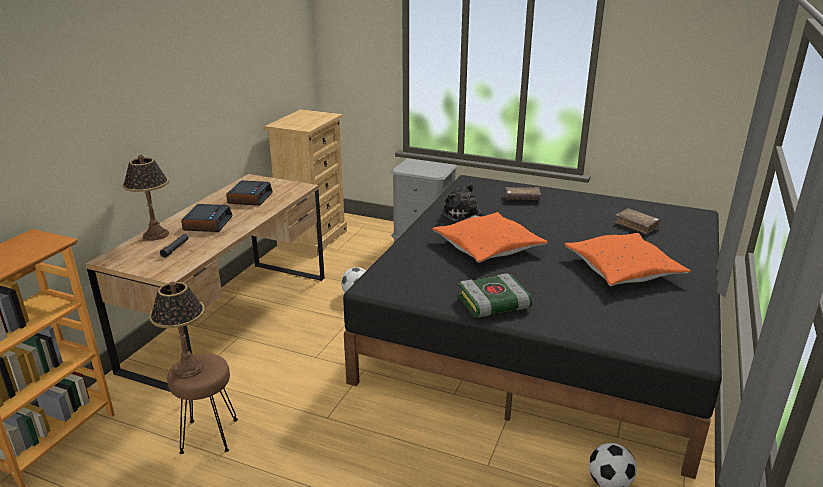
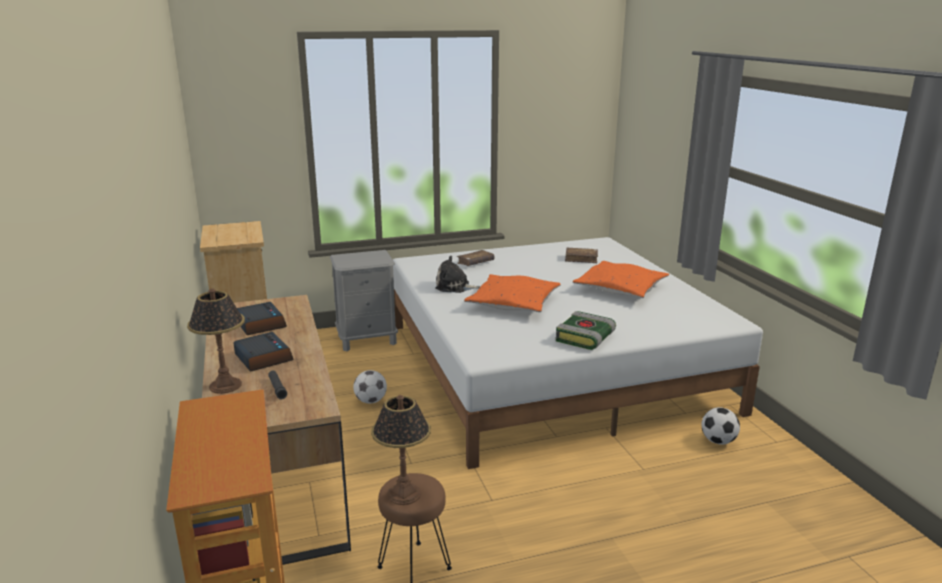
camera: 40 degrees left, 5 degrees down
black bed [343,175,722,479] -> white bed [393,237,763,469]

